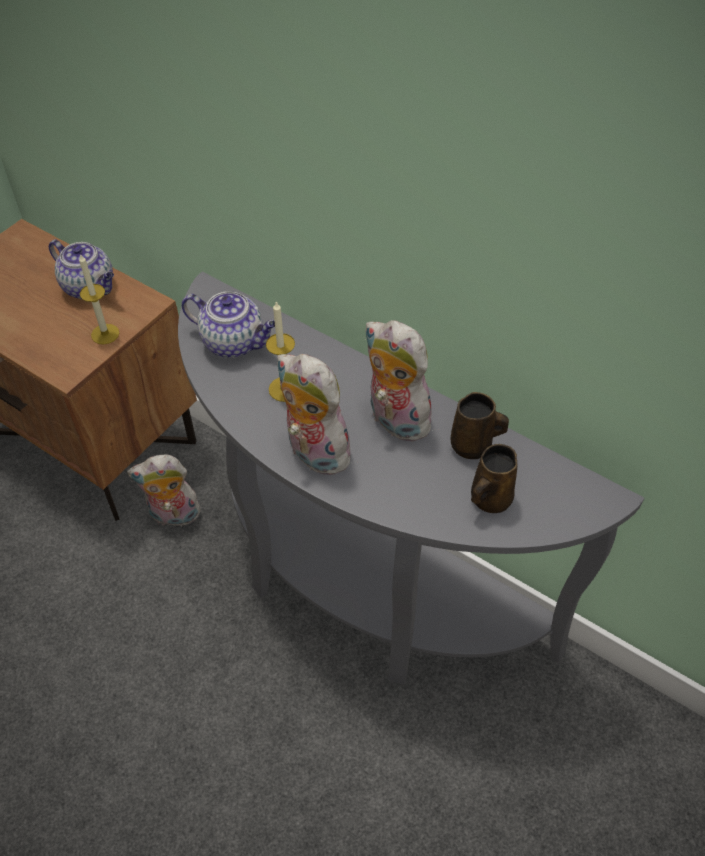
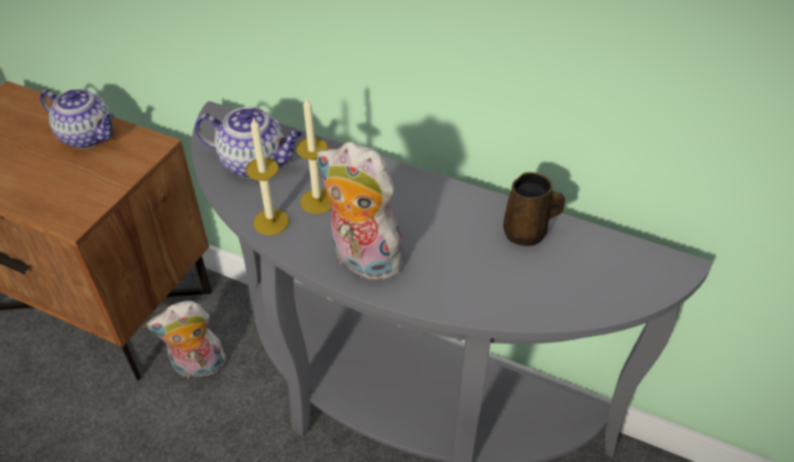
camera: 10 degrees left, 5 degrees down
candle [79,254,119,344] -> candle moved to [246,117,289,235]
plush toy [364,320,433,442] -> none
brown mug [471,444,517,513] -> none

